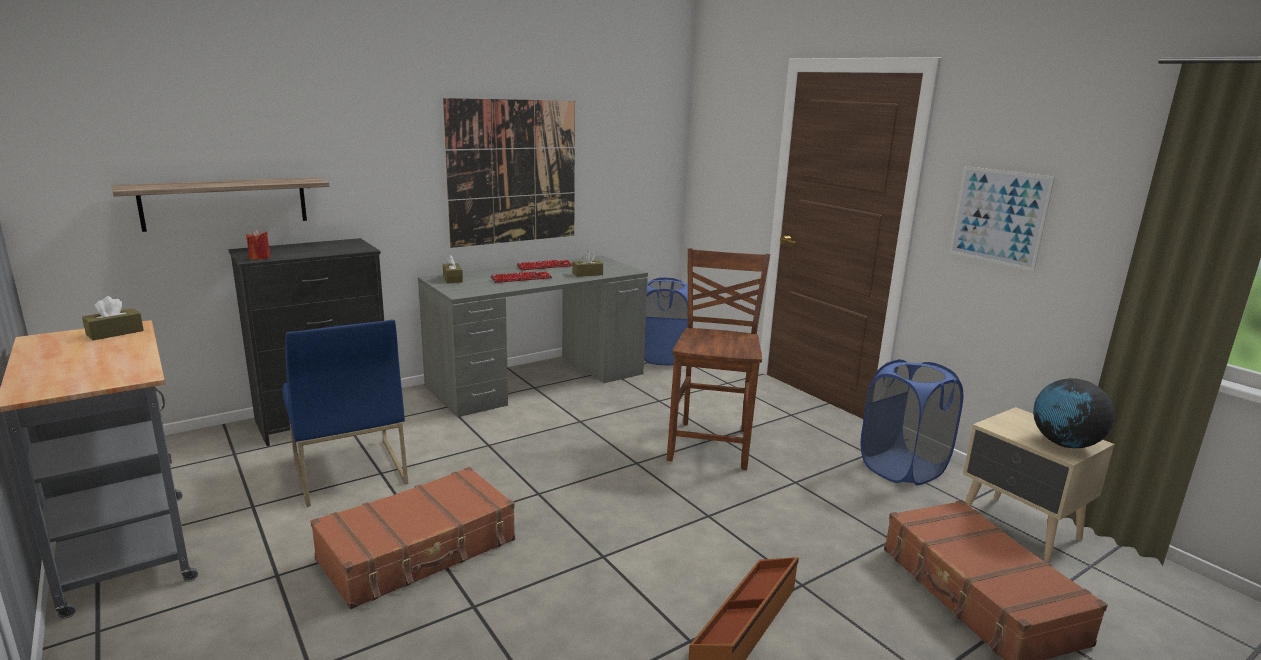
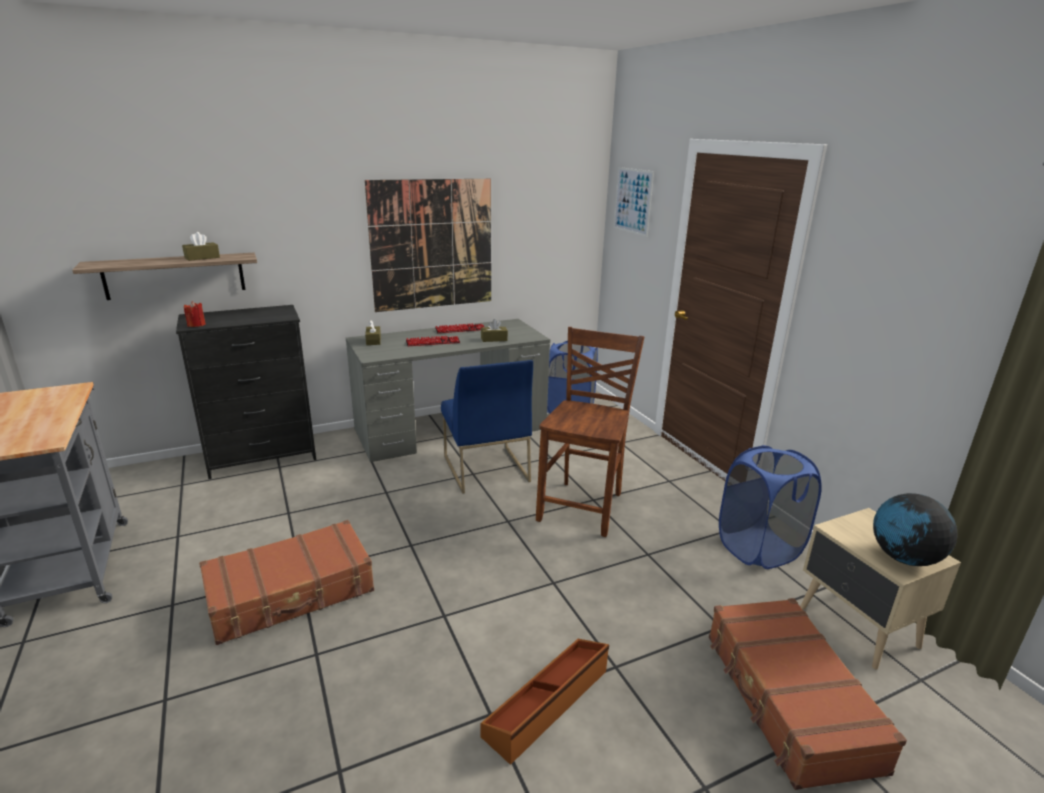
camera: 10 degrees right, 5 degrees up
brown tissue box [82,296,144,340] -> brown tissue box moved to [182,232,220,261]
blue chair [282,320,408,507] -> blue chair moved to [441,360,533,494]
picture [949,166,1055,271] -> picture moved to [613,167,654,237]

